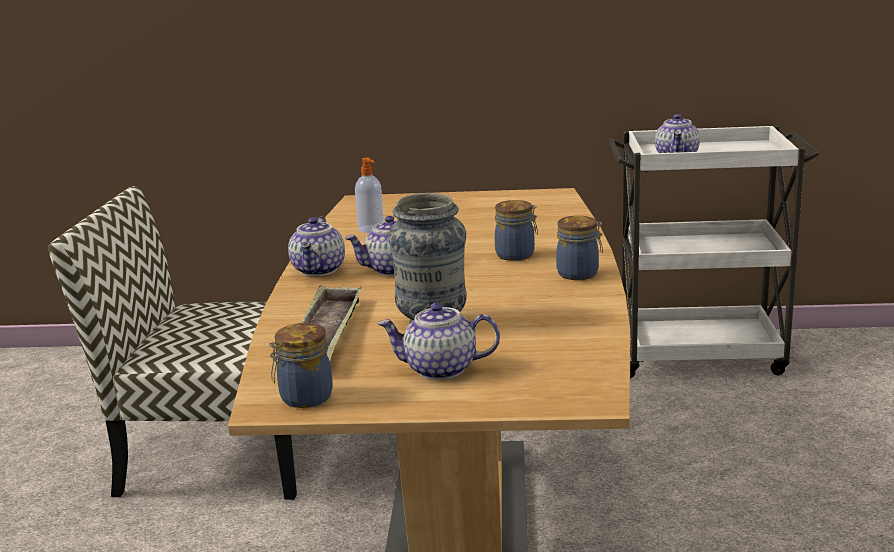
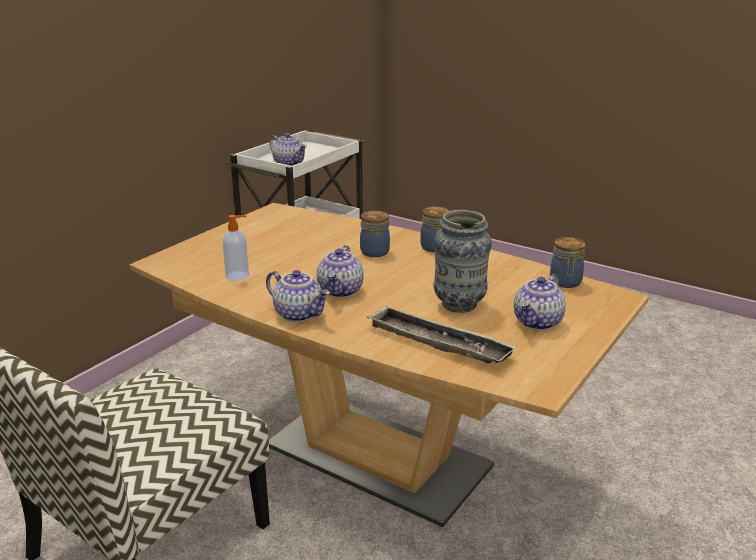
camera: 60 degrees left, 5 degrees up
jar [269,323,333,408] -> jar moved to [550,237,585,288]

